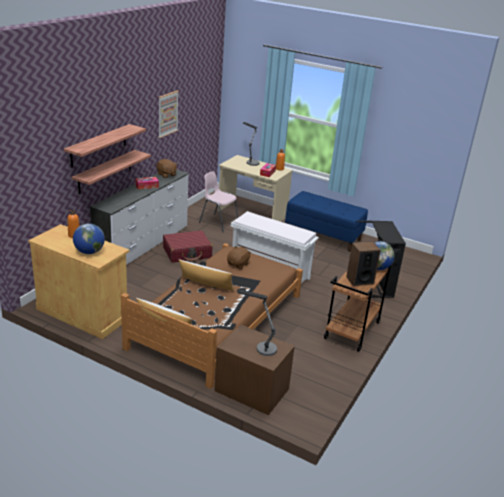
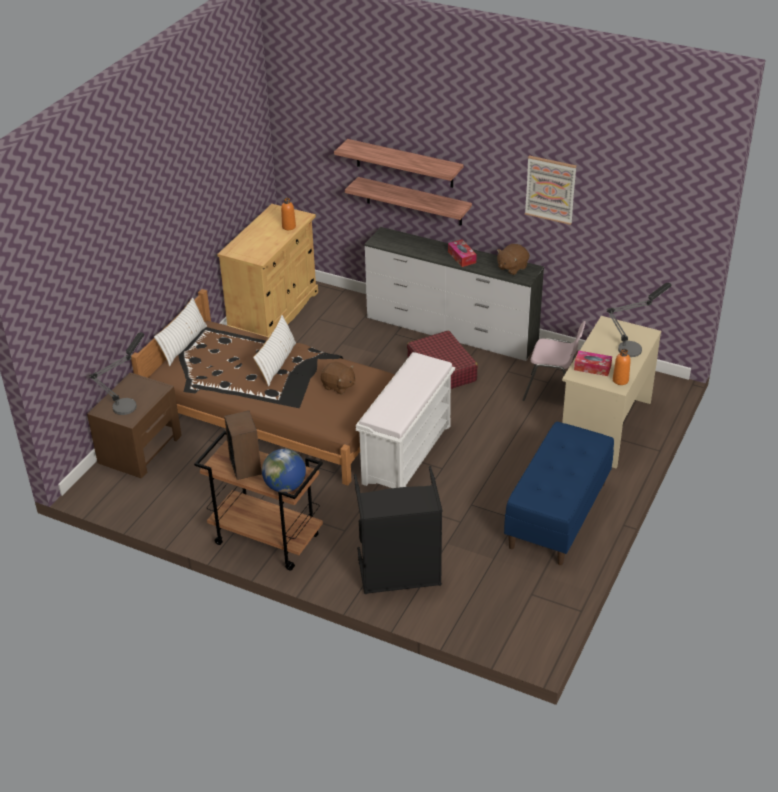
camera: 90 degrees right, 10 degrees up
globe [73,223,105,254] -> none
pink chair [199,171,238,232] -> pink chair turned 75 degrees clockwise [522,321,586,401]

